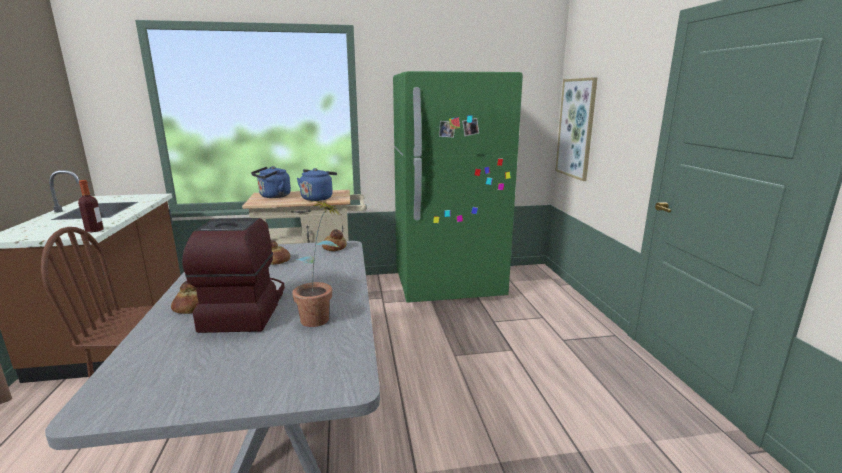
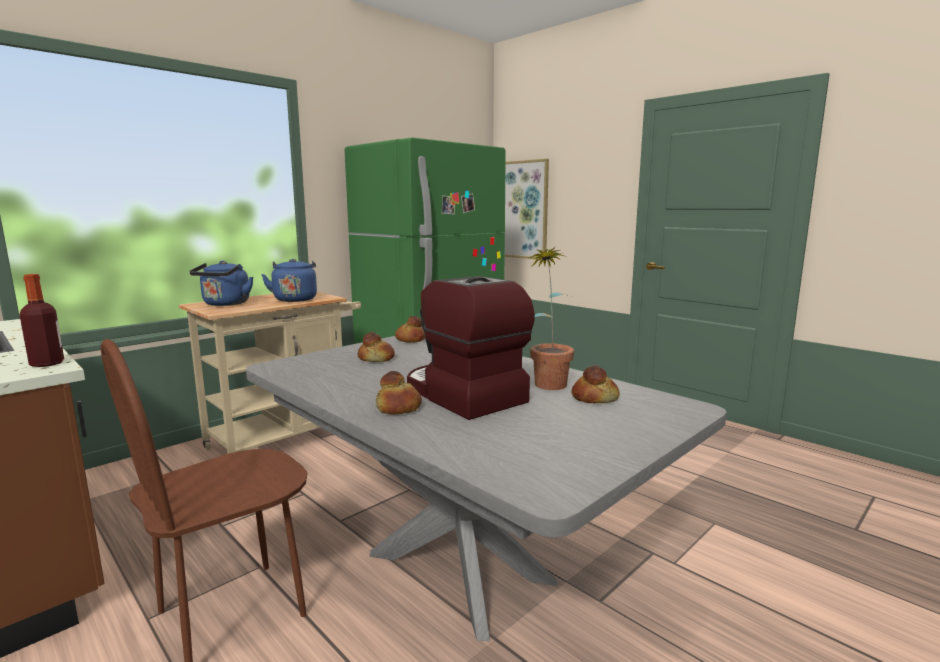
camera: 35 degrees left, 5 degrees down
none -> bread [571,365,620,404]

